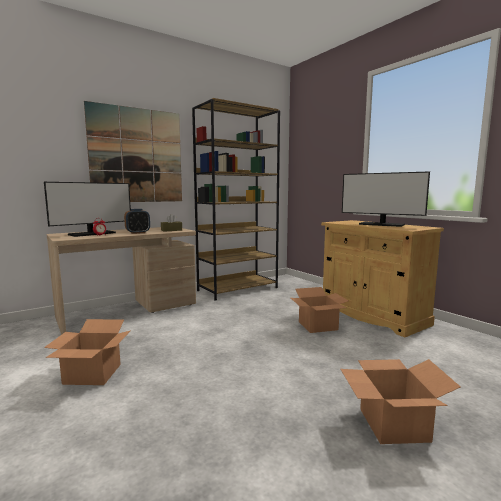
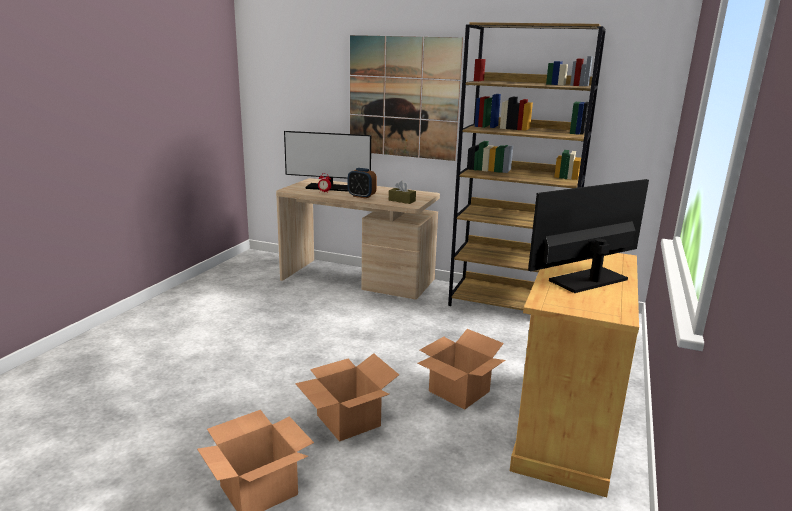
camera: 55 degrees right, 10 degrees up
cardboard box [44,319,131,385] -> cardboard box moved to [295,353,399,442]
monitor [342,171,430,227] -> monitor turned 60 degrees clockwise [528,179,649,293]

